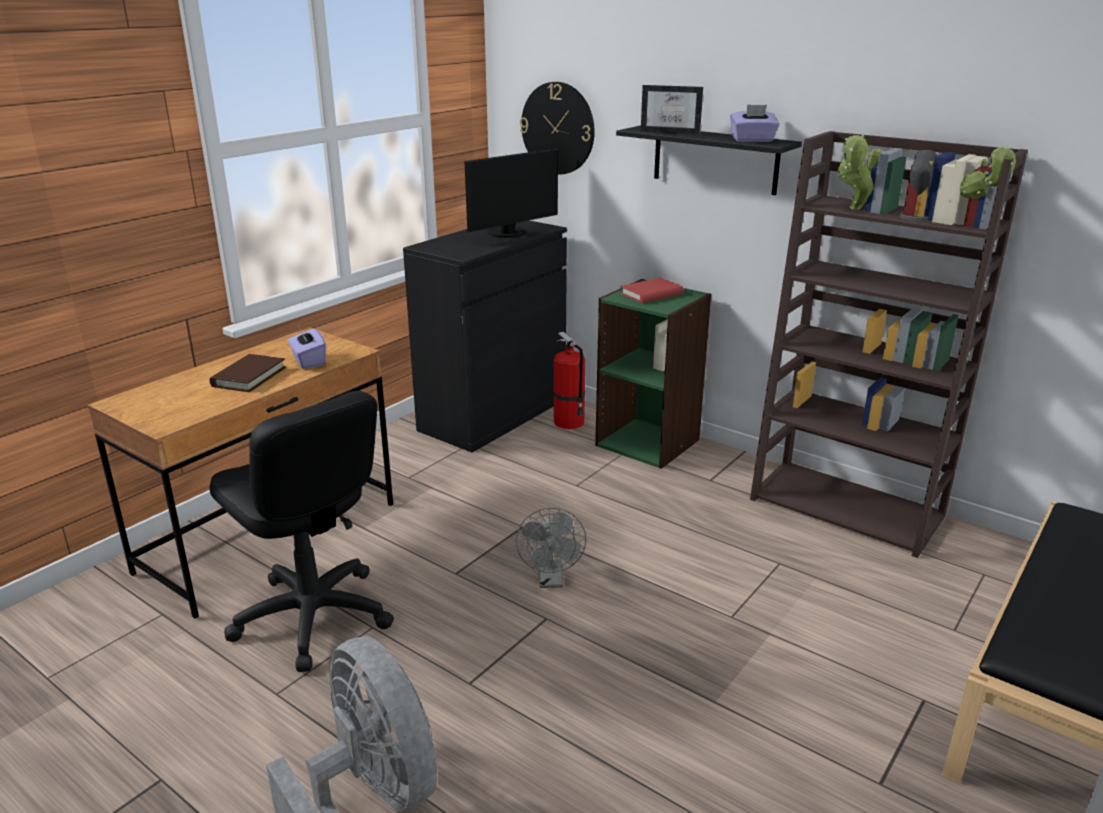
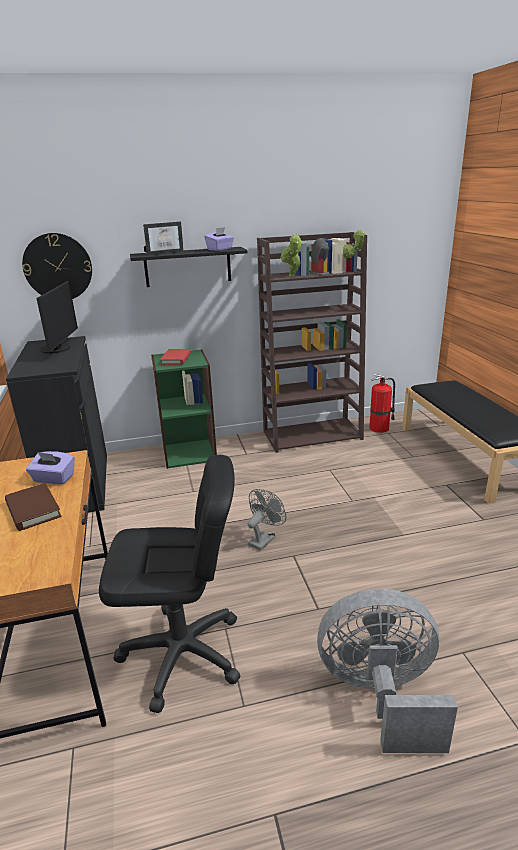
camera: 50 degrees left, 0 degrees up
grey fan [516,508,587,588] -> grey fan turned 90 degrees counterclockwise [247,489,286,551]
fire extinguisher [553,331,585,429] -> fire extinguisher moved to [369,374,395,433]

